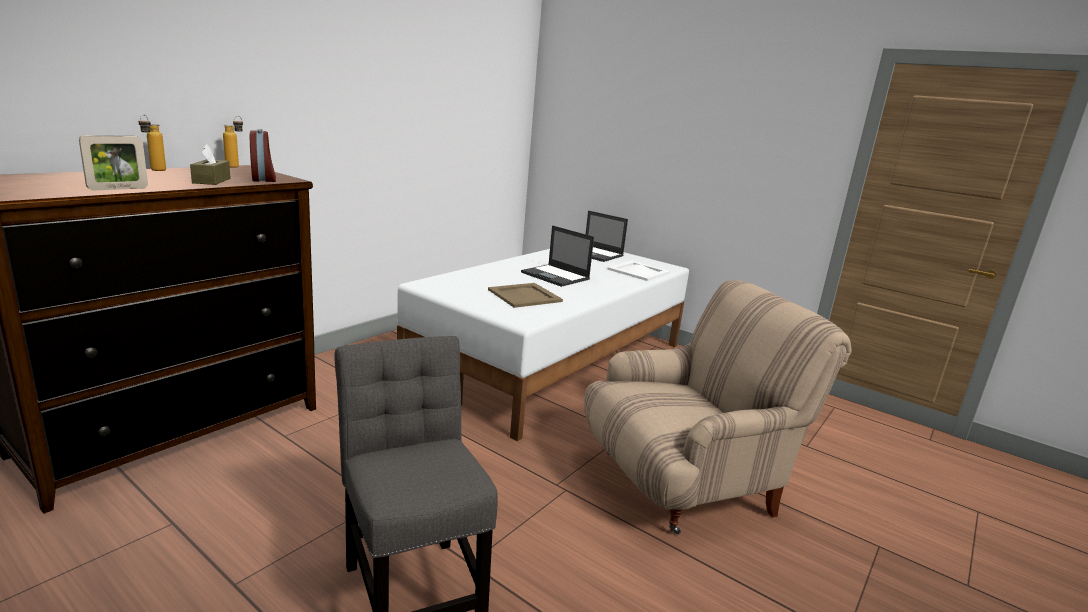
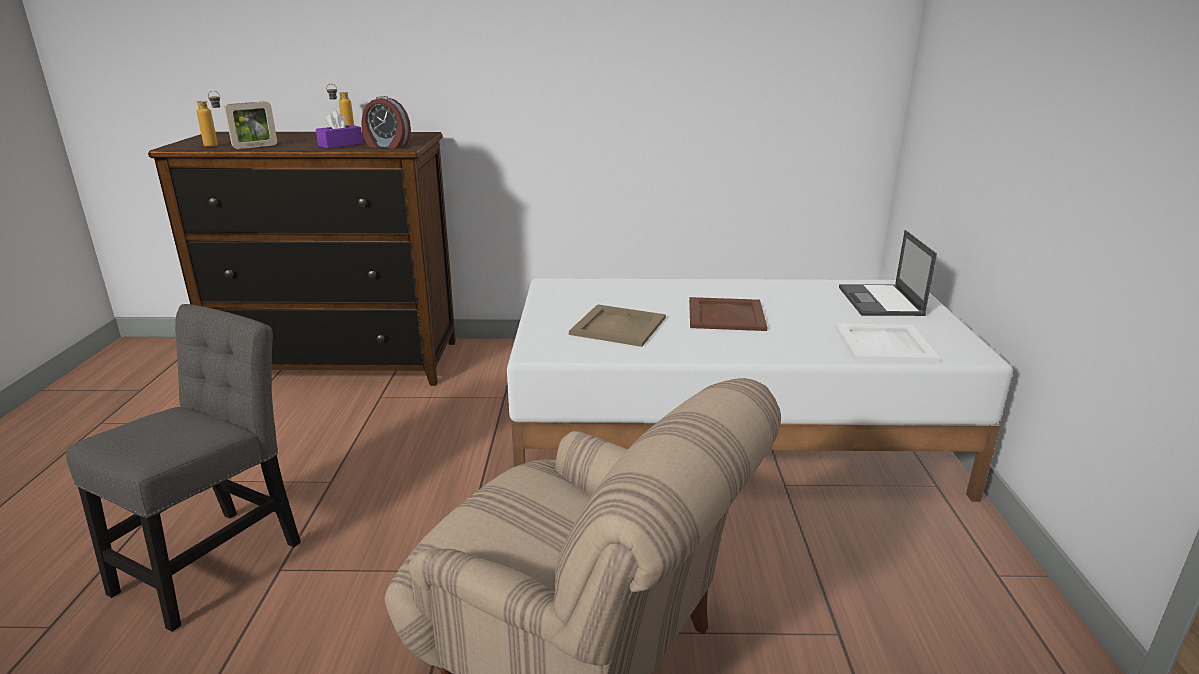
camera: 55 degrees right, 5 degrees up
picture frame [79,135,148,191] -> picture frame turned 45 degrees counterclockwise [224,101,277,149]
brown tissue box [190,144,231,185] -> purple tissue box [316,111,363,148]
bottle [223,116,243,168] -> bottle moved to [196,91,221,147]
alarm clock [250,129,276,182] -> alarm clock turned 75 degrees clockwise [361,96,411,148]
laptop [521,225,594,287] -> brown tray [689,297,767,331]

